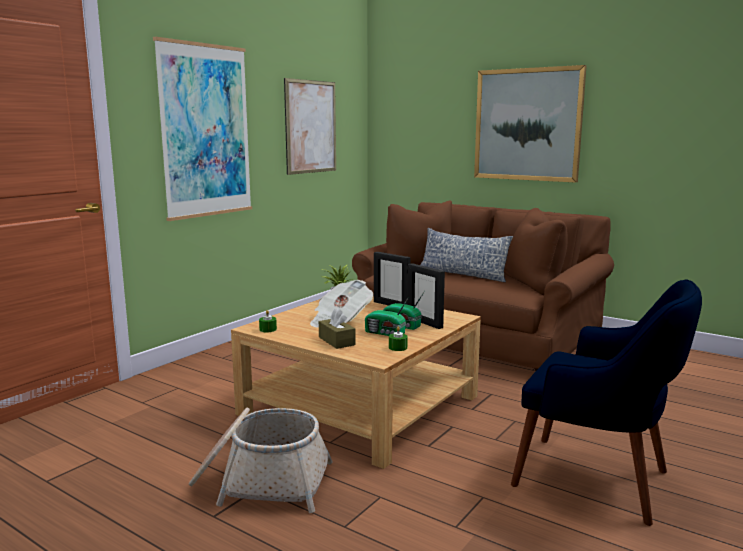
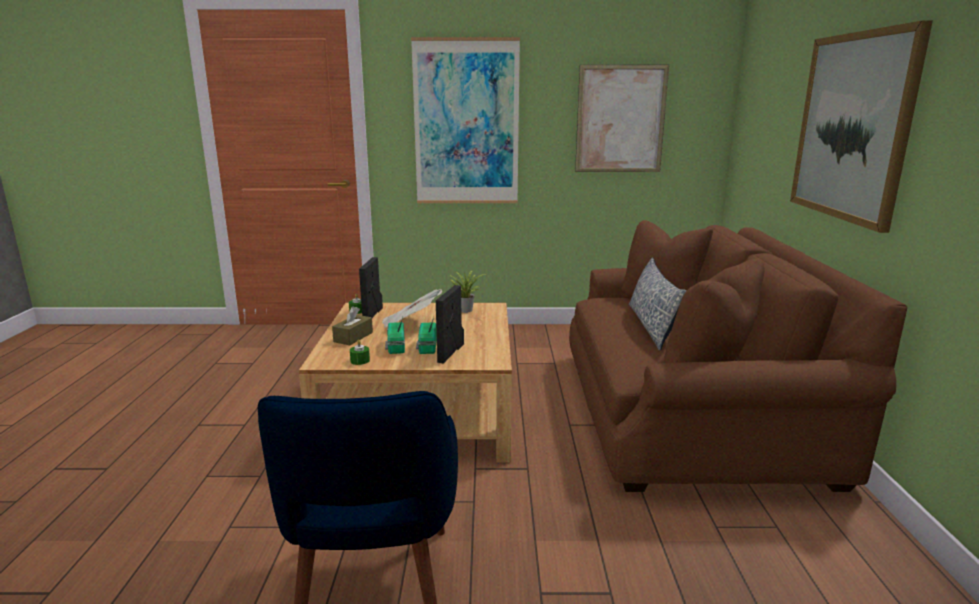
camera: 55 degrees right, 5 degrees up
basket [189,407,333,513] -> none
picture frame [374,252,411,306] -> picture frame moved to [359,257,383,318]

